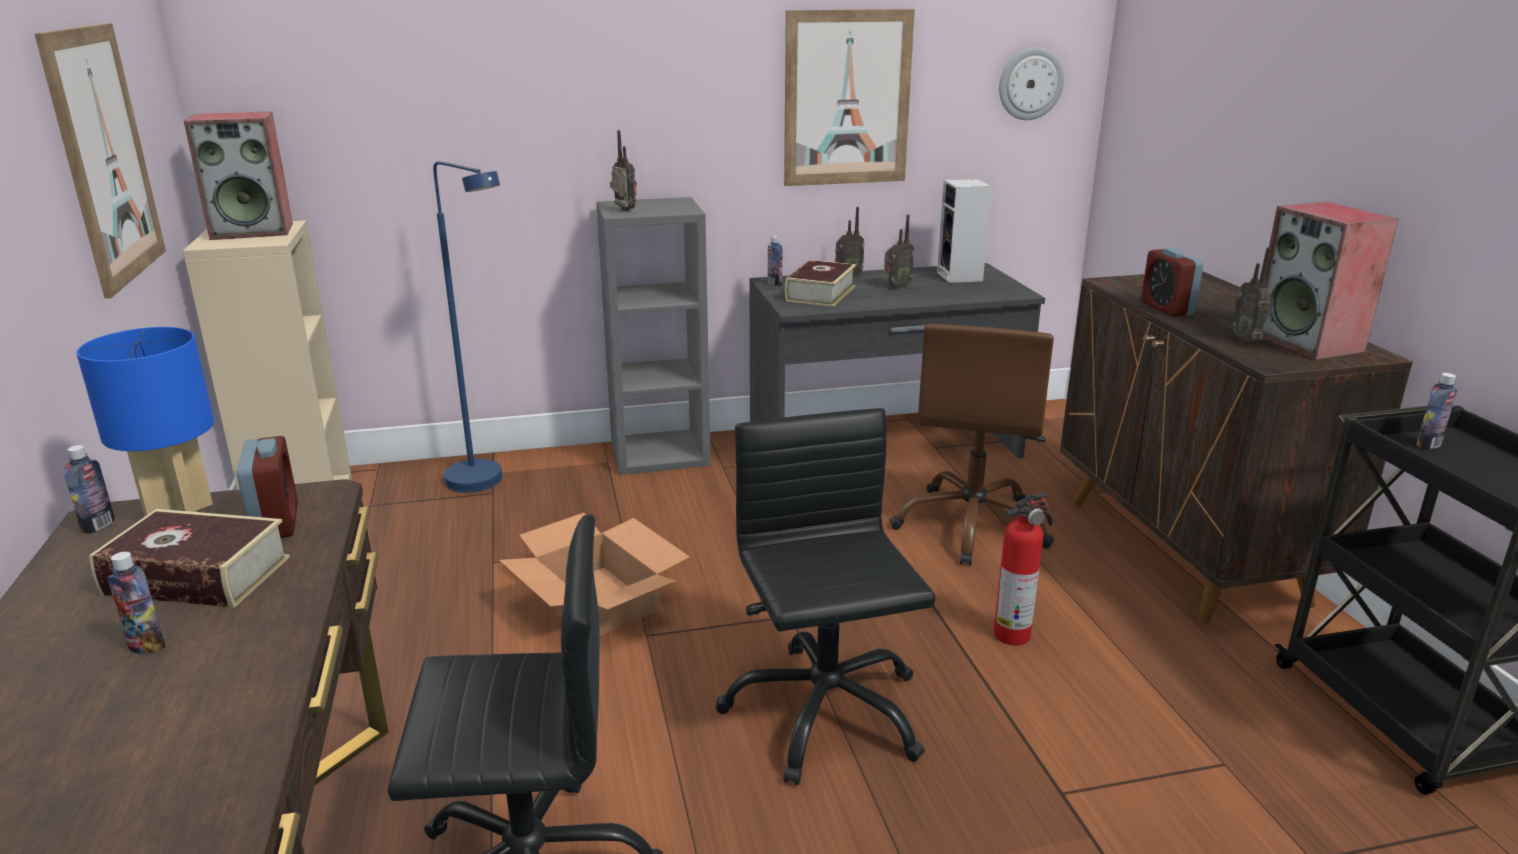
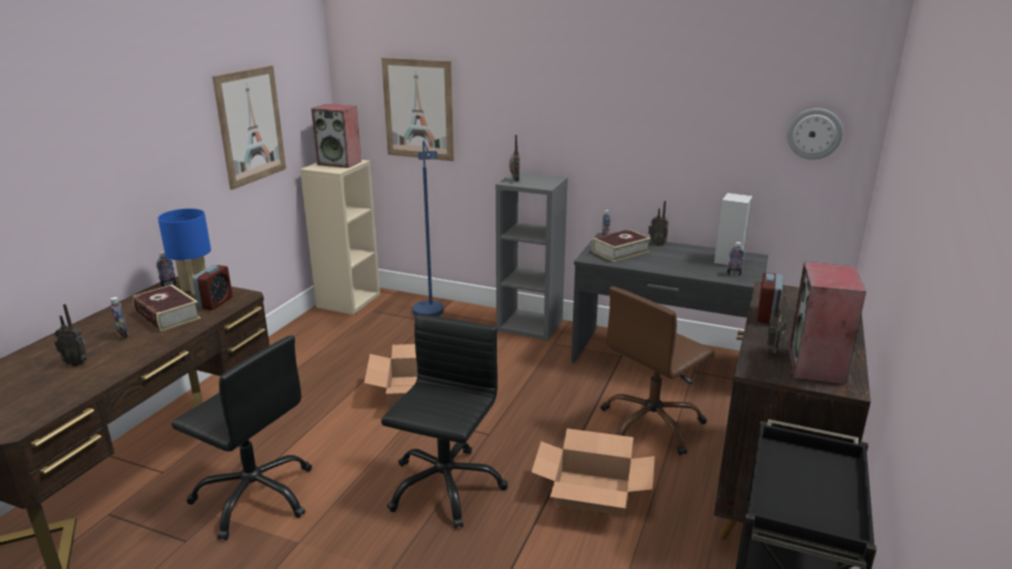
camera: 35 degrees right, 0 degrees up
picture [784,9,915,186] -> picture moved to [381,58,454,161]
radio [884,215,914,288] -> radio moved to [54,304,87,366]
fire extinguisher [994,492,1053,645] -> cardboard box [532,428,655,516]
bottle [1416,373,1457,449] -> bottle moved to [727,242,744,276]

